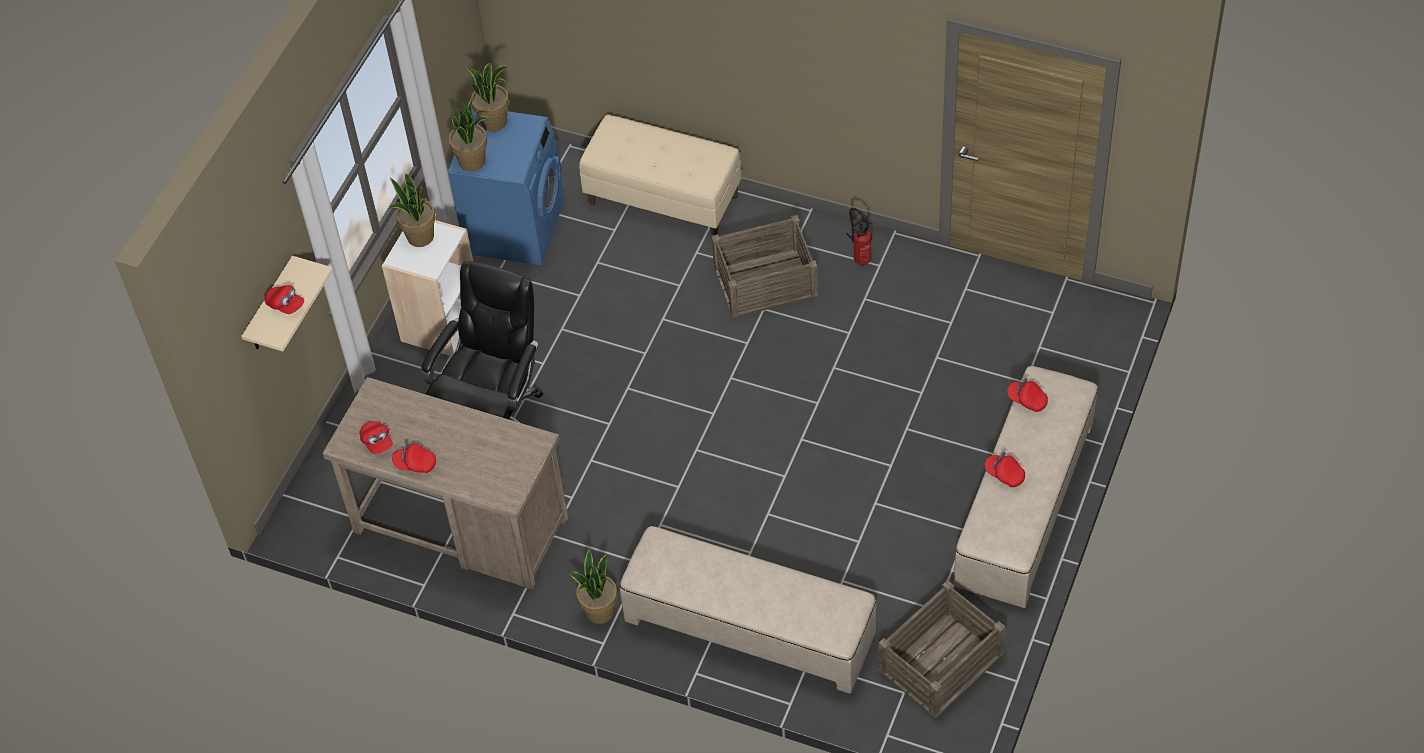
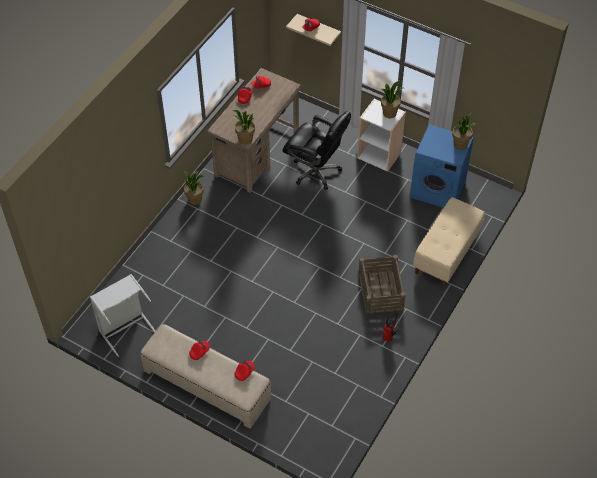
camera: 95 degrees right, 0 degrees up
potted plant [449,98,489,171] -> potted plant moved to [232,110,255,145]
beige bench [620,526,876,694] -> none
crate [878,580,1006,718] -> grey laundry basket [90,274,156,357]

